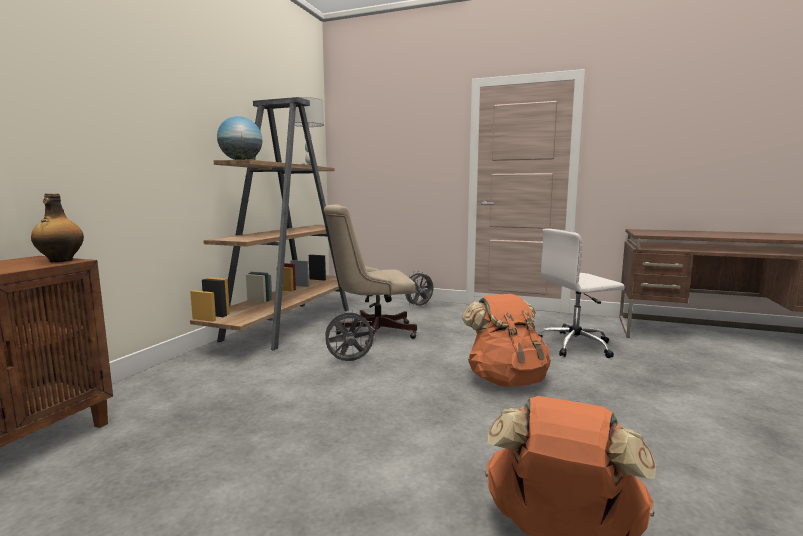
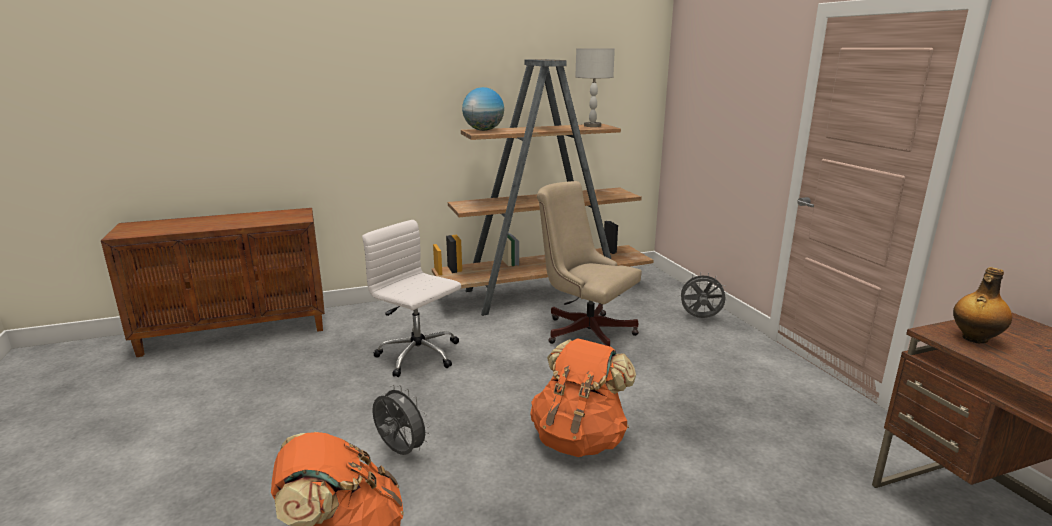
camera: 50 degrees right, 10 degrees up
bottle [31,193,84,262] -> bottle moved to [953,267,1012,343]
grey fan [322,309,375,361] -> grey fan moved to [372,385,431,455]
white office chair [538,229,625,358] -> white office chair moved to [362,220,461,377]

